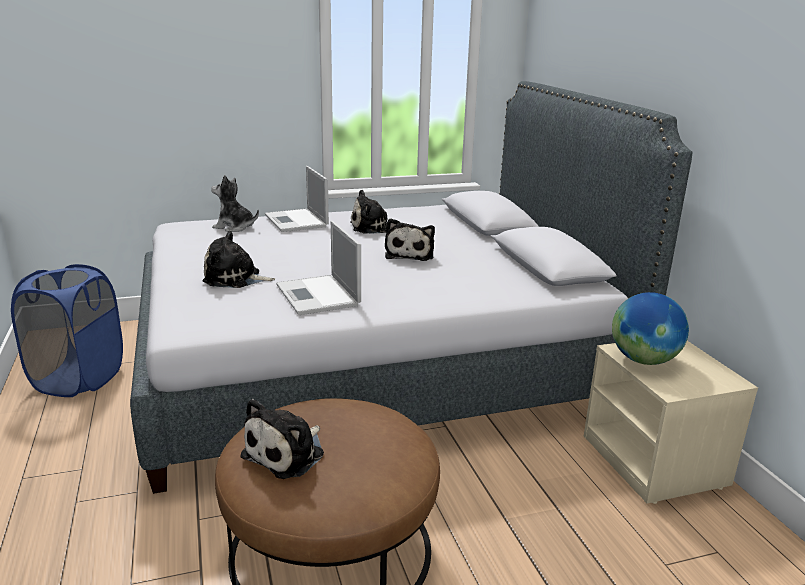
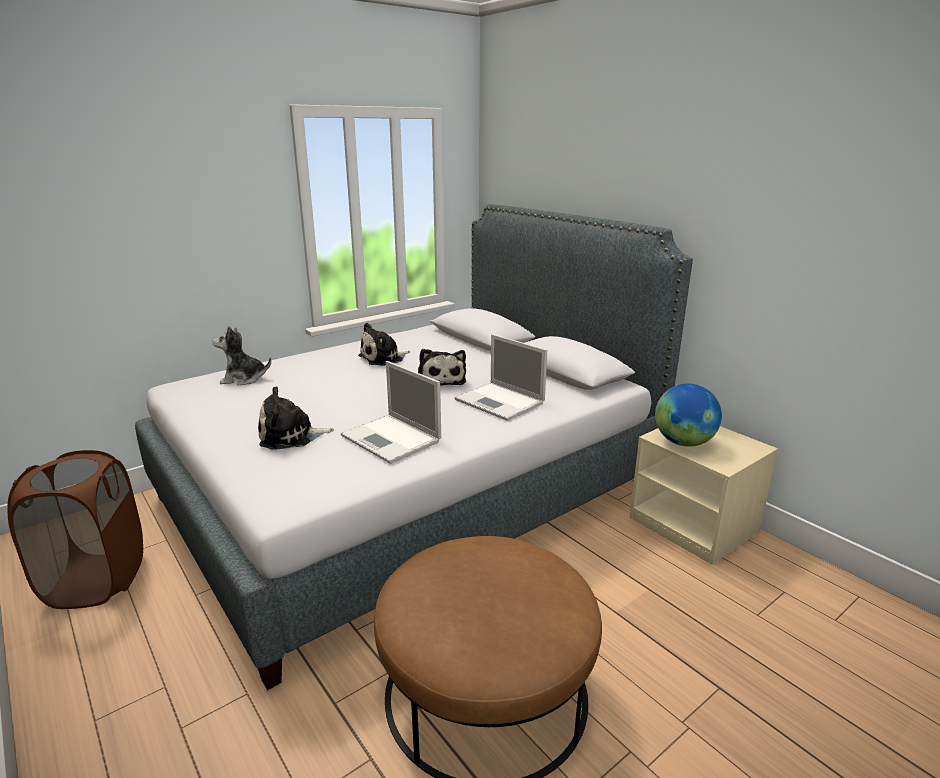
camera: 20 degrees left, 0 degrees up
blue laundry basket [11,264,123,397] -> brown laundry basket [7,450,143,609]
plush toy [240,399,324,479] -> none
laptop [265,166,329,232] -> laptop moved to [455,334,547,421]

